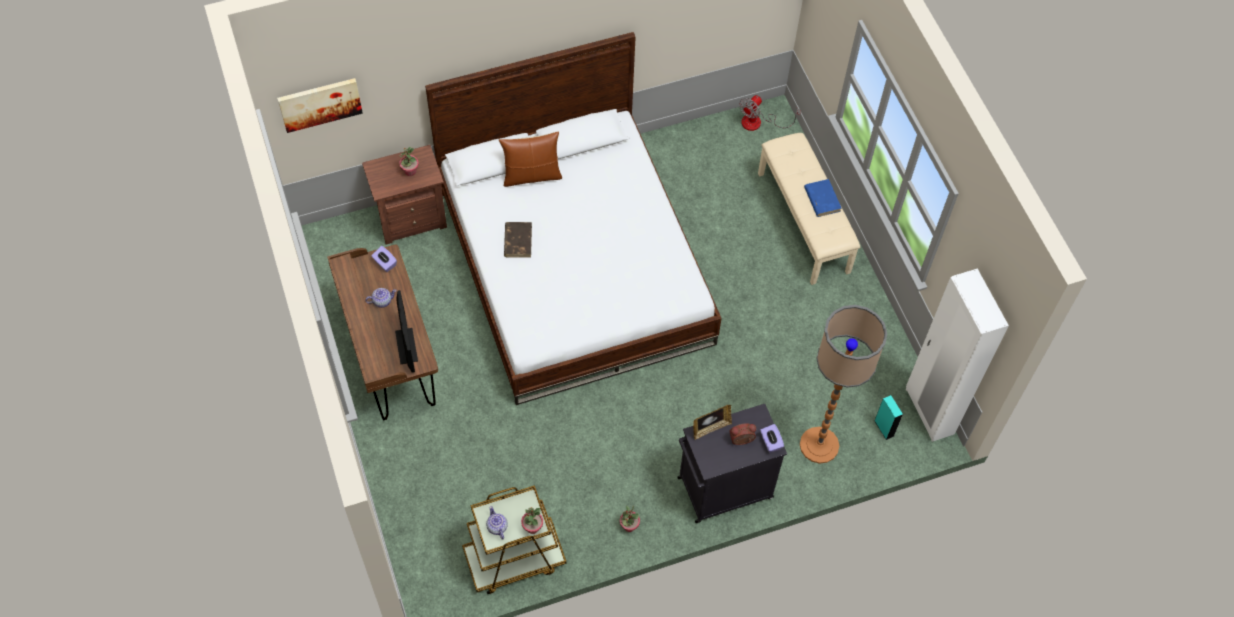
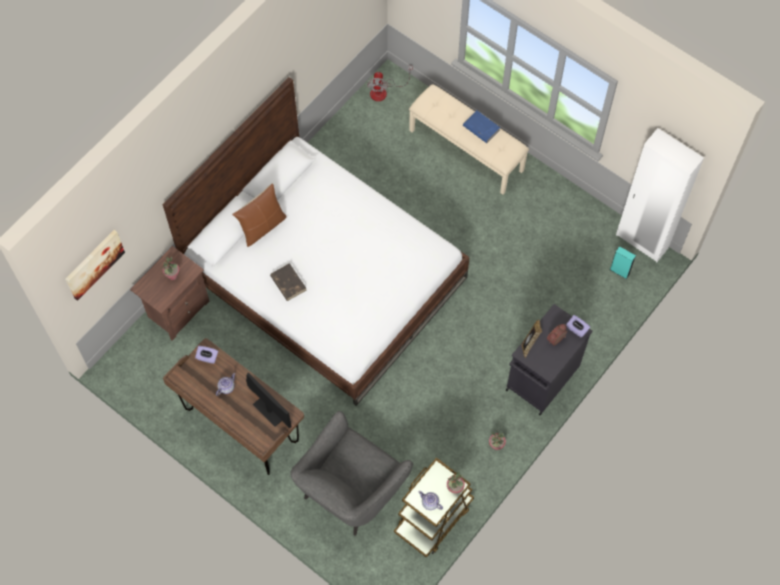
camera: 30 degrees left, 5 degrees up
floor lamp [800,305,887,464] -> none
none -> grey armchair [290,411,413,536]

